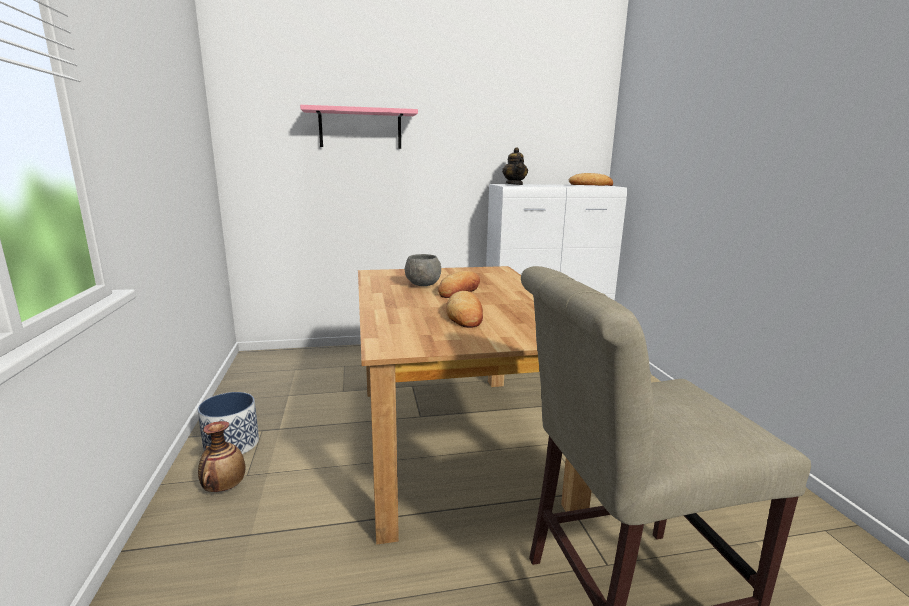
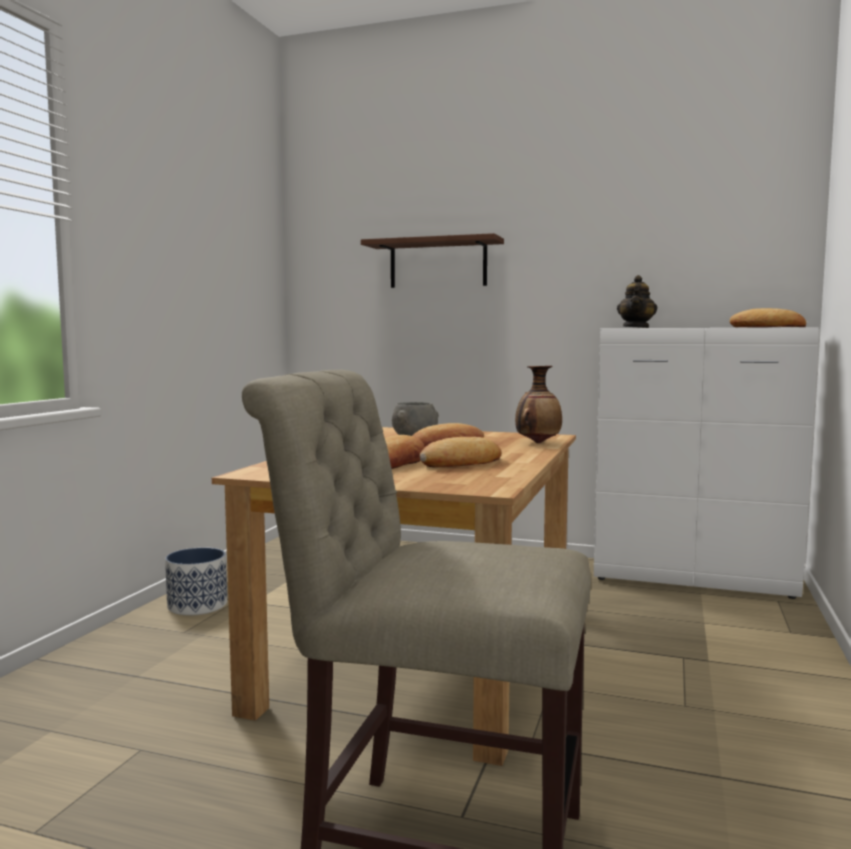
camera: 30 degrees right, 10 degrees down
vase [198,421,246,492] -> vase moved to [515,366,562,443]
pink shelf [300,105,418,149] -> brown shelf [361,233,504,288]
none -> bread [419,437,501,467]

